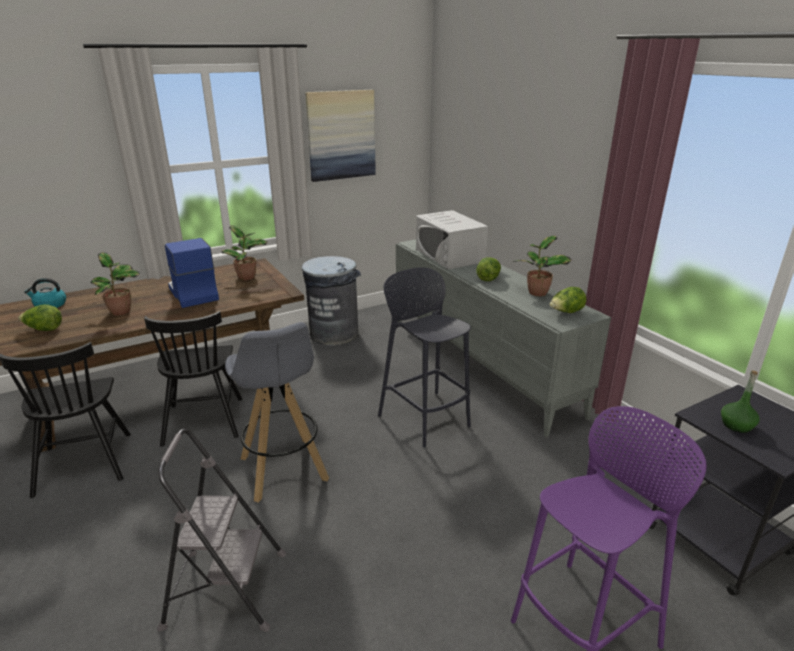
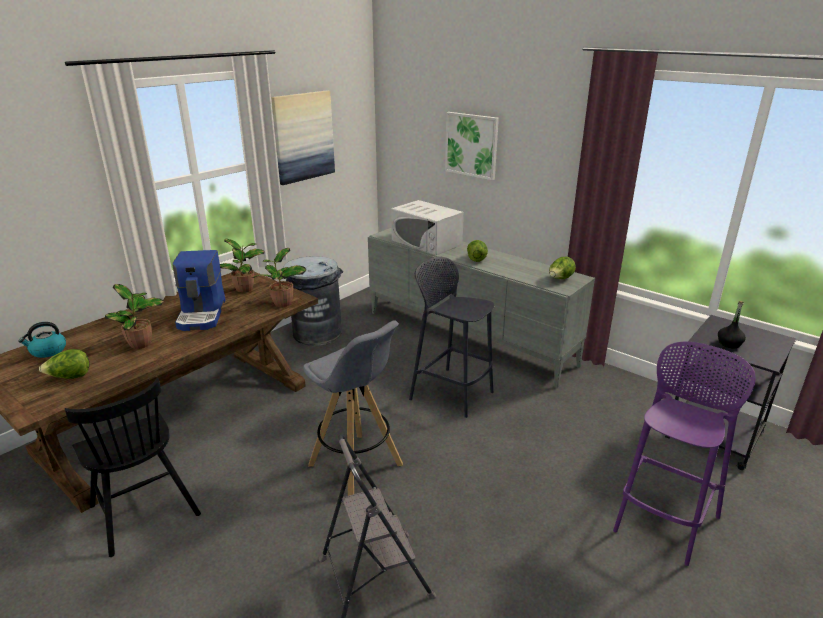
camera: 20 degrees left, 0 degrees up
black chair [144,311,242,447] -> none
coffee machine [165,238,219,308] -> coffee machine turned 135 degrees counterclockwise [172,250,225,331]
potted plant [512,236,572,296] -> potted plant moved to [251,248,306,307]
green bottle [721,370,760,433] -> black bottle [718,301,746,348]
none -> picture [445,112,499,180]

